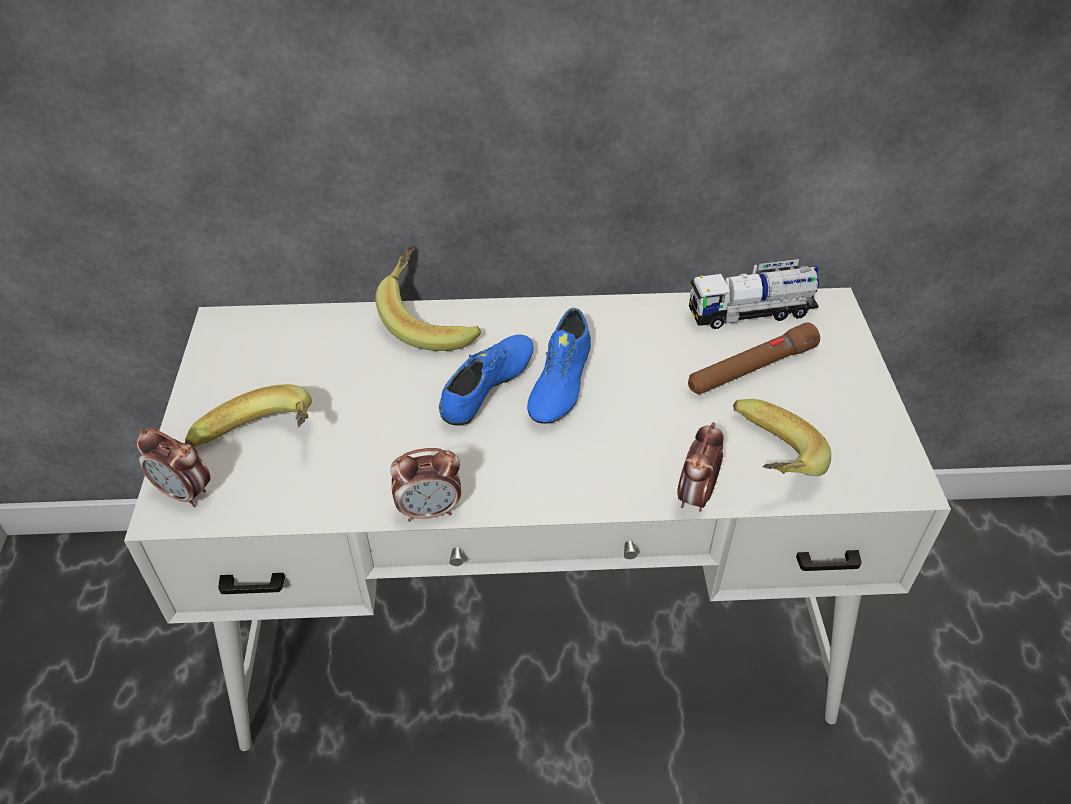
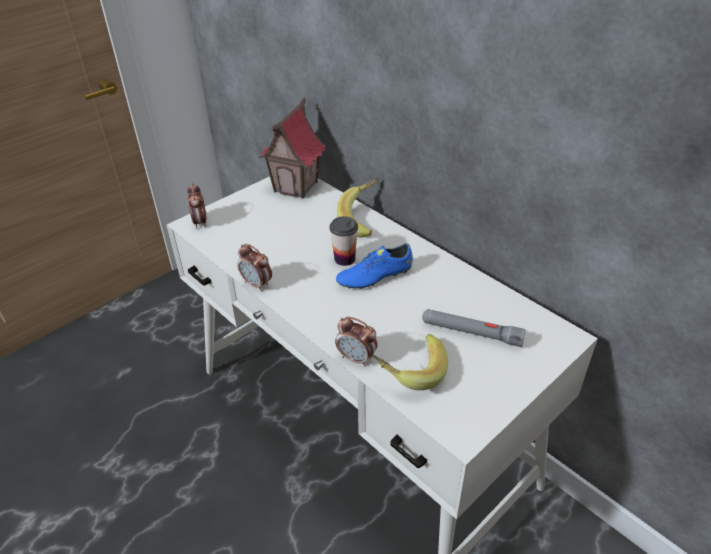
camera: 50 degrees right, 5 degrees down
banana [185,384,312,448] -> none
blue shoe [439,335,534,426] -> cup [329,216,358,266]
alarm clock [677,422,724,512] -> alarm clock turned 135 degrees counterclockwise [335,317,378,367]
brown flashlight [688,322,820,394] -> grey flashlight [422,309,526,347]
toy truck [689,259,819,329] -> none
none -> toy house [259,98,326,199]

